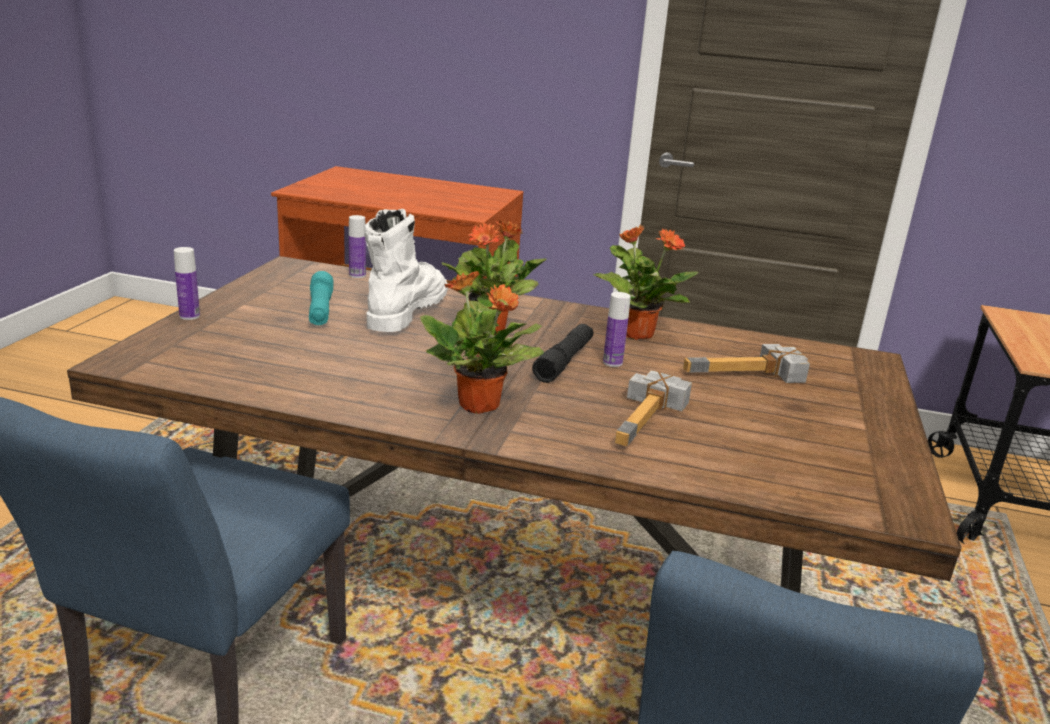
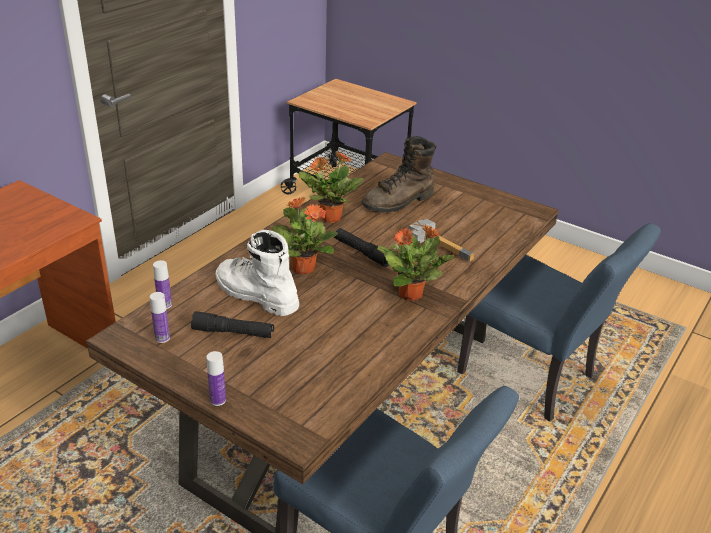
camera: 70 degrees left, 10 degrees up
turquoise flashlight [309,271,334,325] -> black flashlight [191,311,274,338]
bottle [603,292,631,367] -> bottle moved to [150,292,170,343]
hammer [683,344,810,383] -> brown boot [362,136,437,213]

